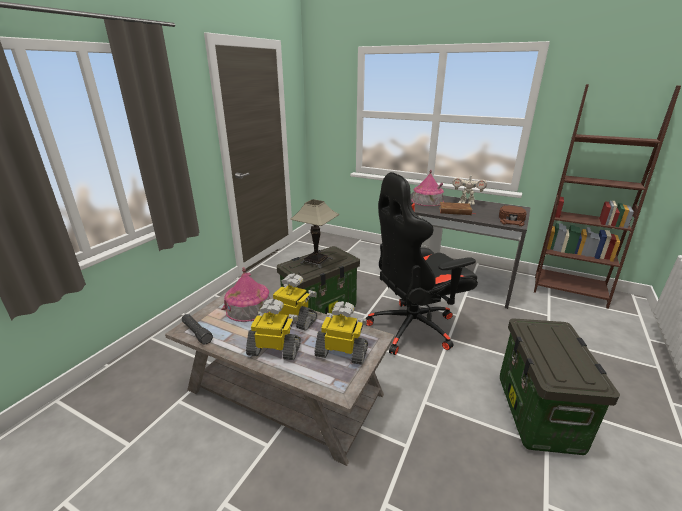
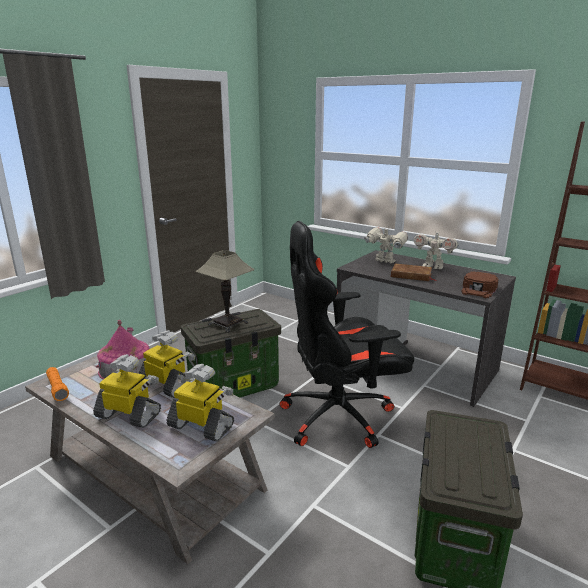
camera: 10 degrees right, 5 degrees down
black flashlight [182,314,213,345] -> orange flashlight [46,367,69,401]
toy house [411,170,444,206] -> toy robot [364,226,408,263]

